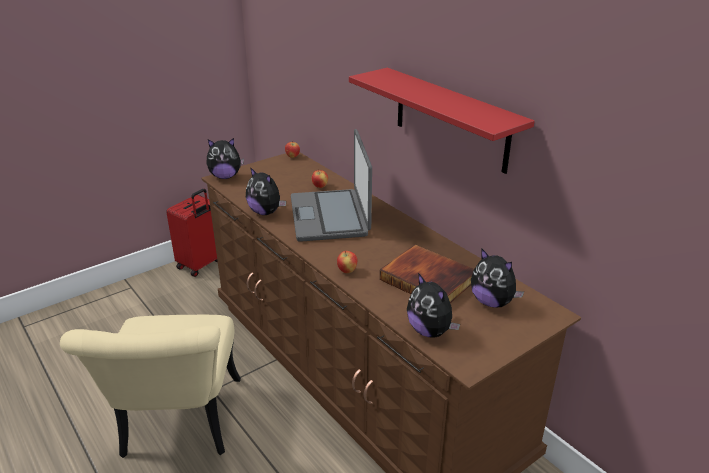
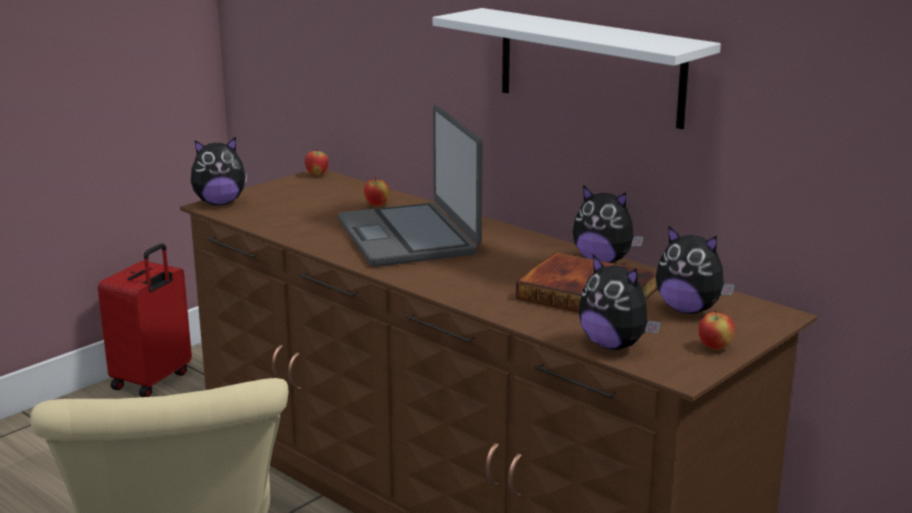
camera: 10 degrees left, 10 degrees down
plush toy [246,167,286,215] -> plush toy moved to [573,185,644,263]
apple [337,251,357,273] -> apple moved to [698,310,735,350]
red shelf [349,68,535,174] -> white shelf [433,8,721,129]

